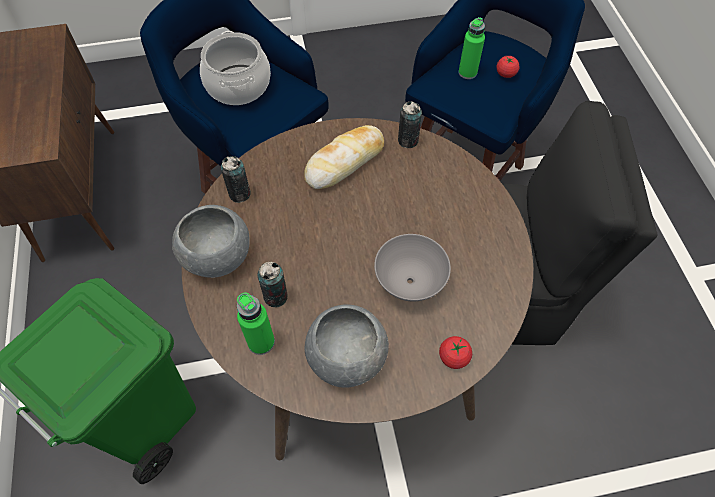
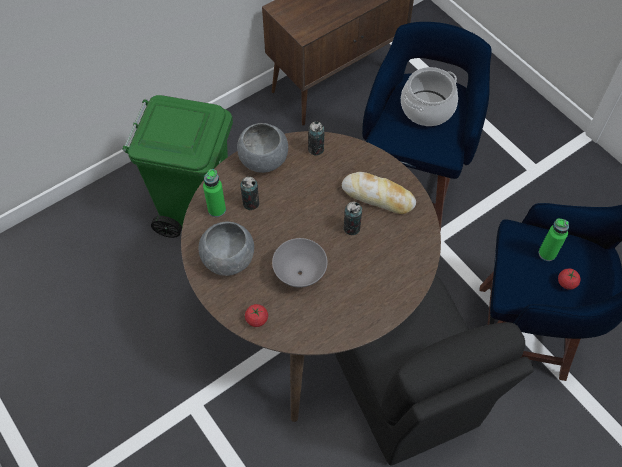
camera: 65 degrees right, 0 degrees up
can [398,101,422,148] -> can moved to [343,202,362,235]

